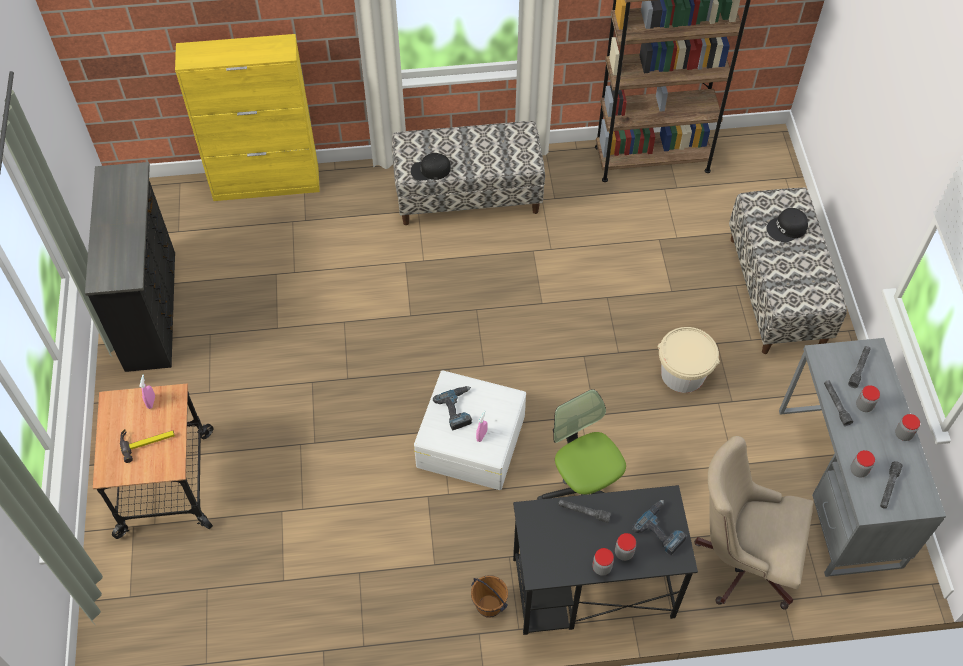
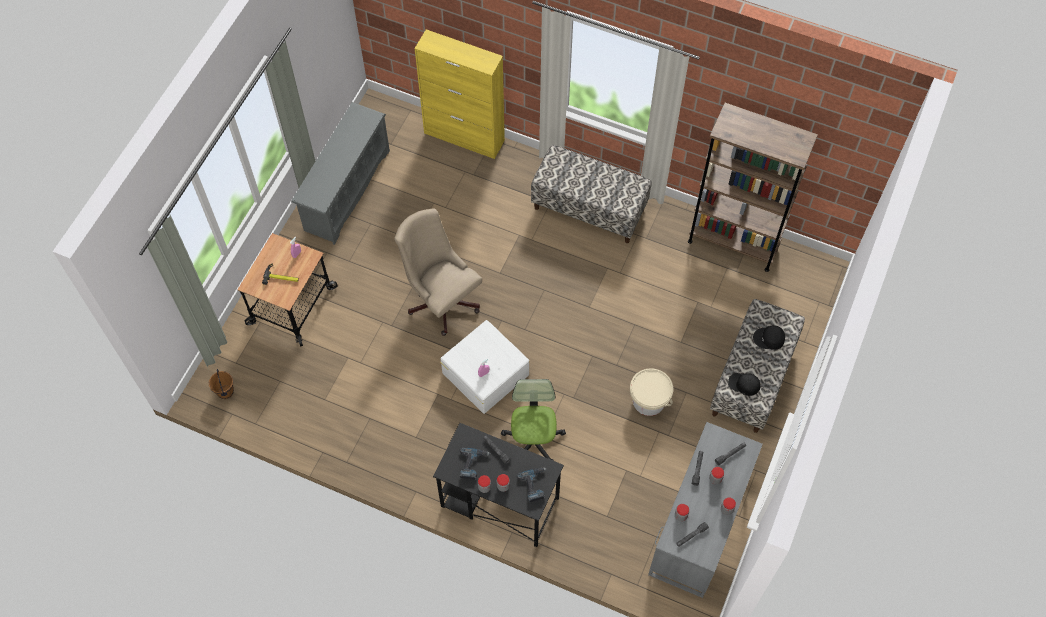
camera: 30 degrees right, 5 degrees up
black dresser [85,162,175,372] -> grey shoe rack [291,102,390,245]
black cap [411,153,451,181] -> black cap moved to [728,373,761,396]
power drill [433,386,472,431] -> power drill moved to [460,447,490,480]
brown bucket [471,575,508,618] -> brown bucket moved to [209,369,234,399]
beige office chair [694,436,814,610] -> beige office chair moved to [394,208,482,336]

